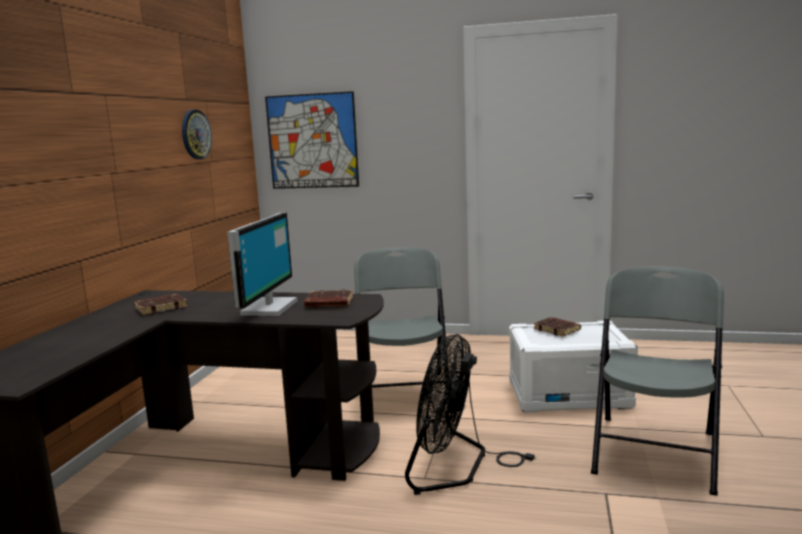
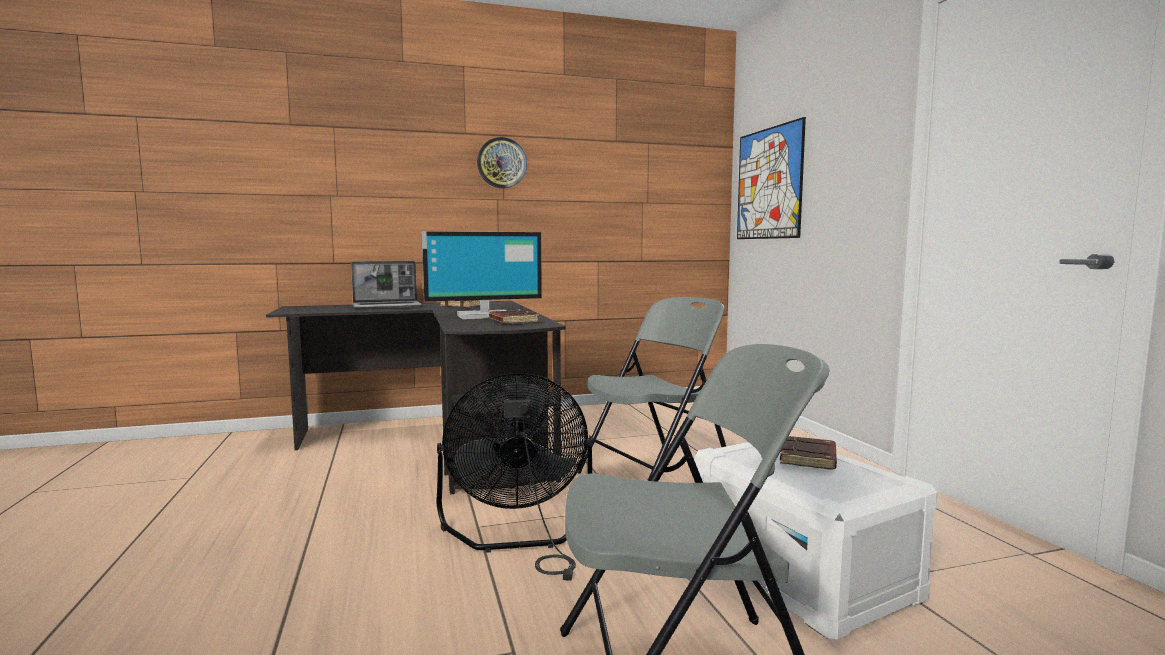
camera: 60 degrees right, 5 degrees down
wall clock [182,109,212,160] -> wall clock moved to [477,137,527,188]
none -> laptop [351,261,422,309]

